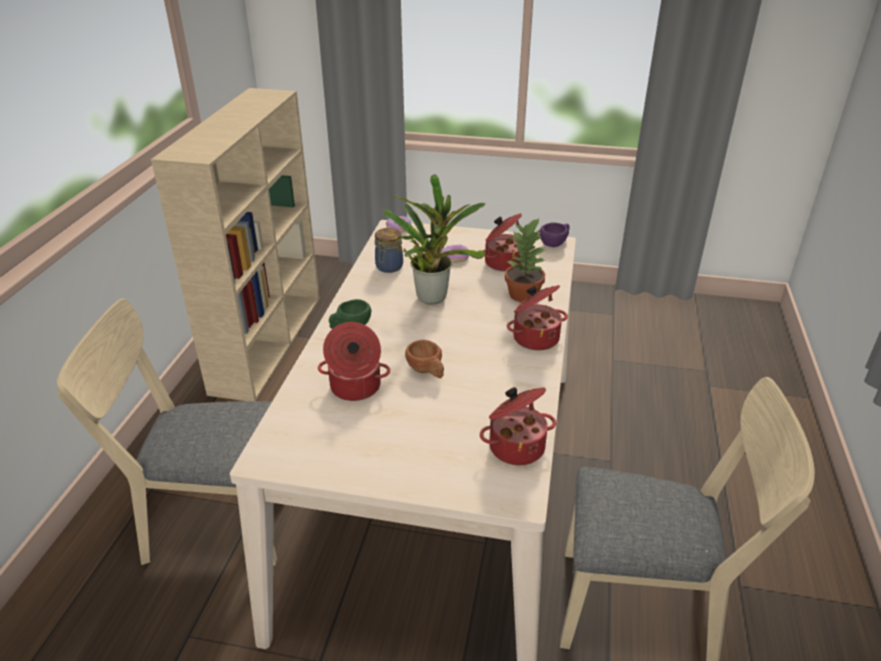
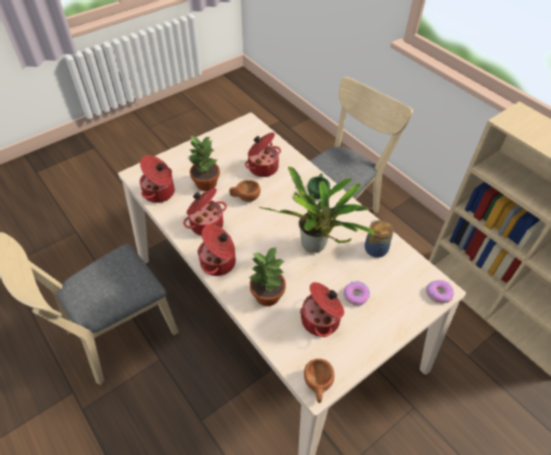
camera: 130 degrees right, 15 degrees up
purple cup [540,223,570,247] -> brown cup [304,359,334,403]
none -> cooking pot [183,188,227,236]
none -> potted plant [188,136,220,191]

